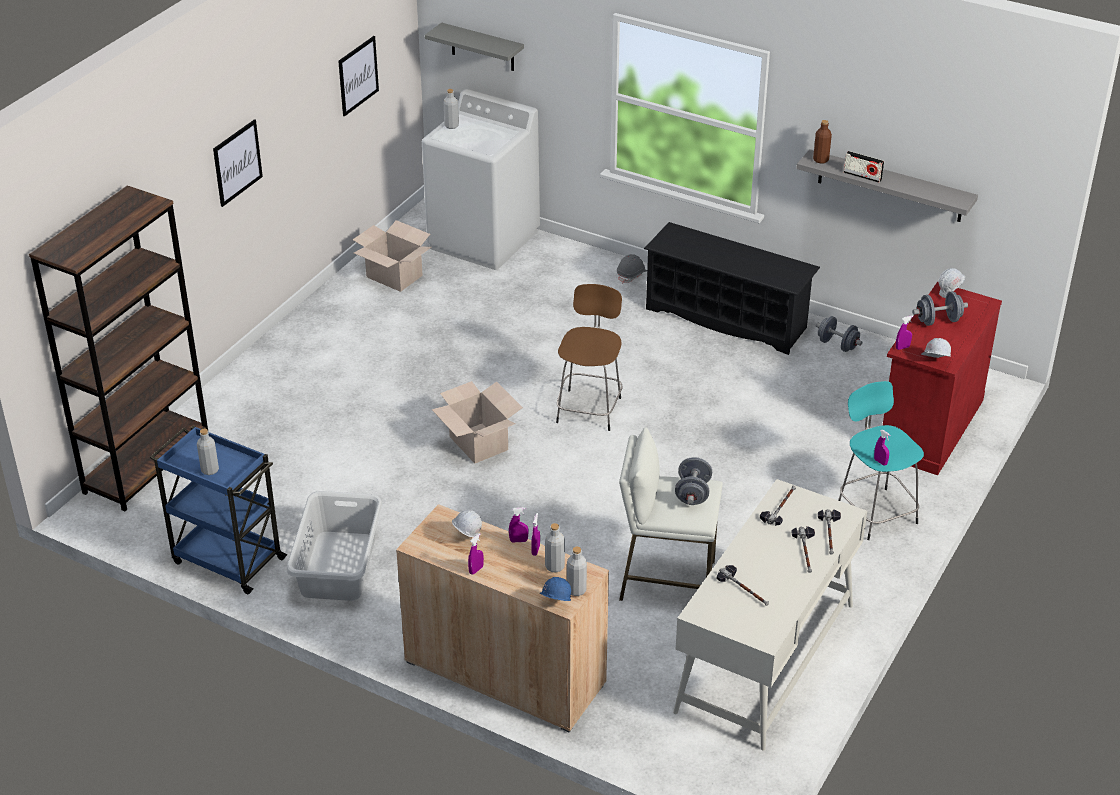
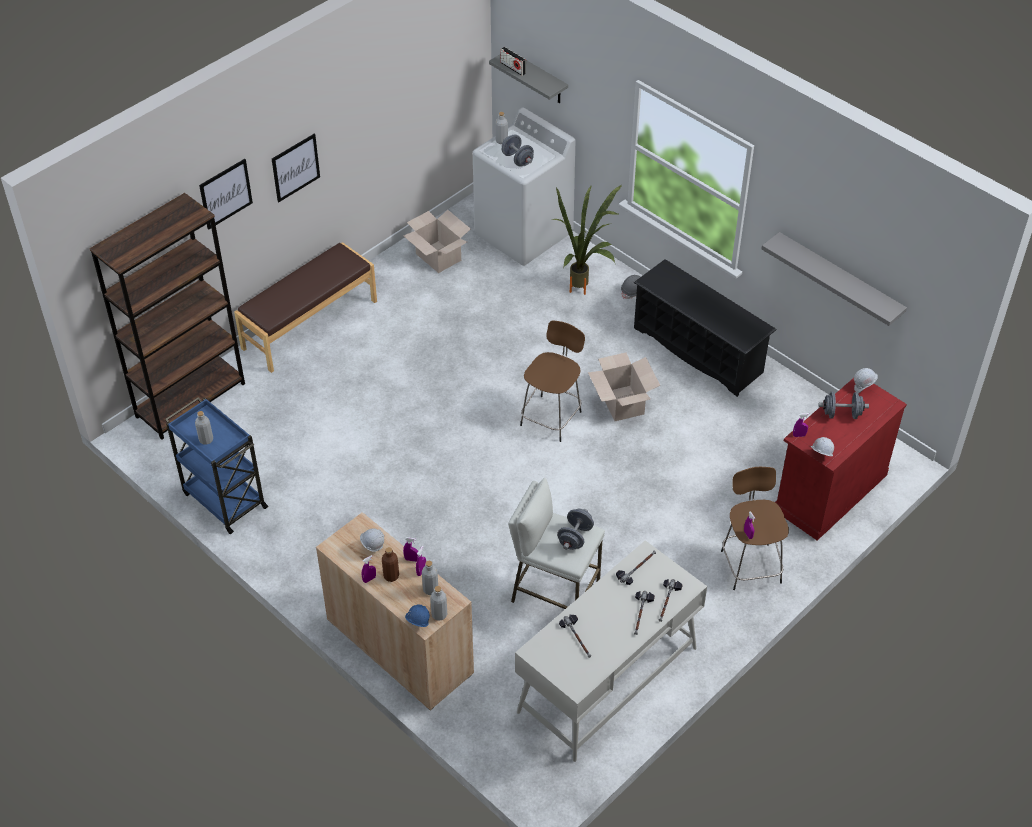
camera: 15 degrees right, 10 degrees up
grey laundry basket [287,491,382,601] -> none
picture [338,36,379,117] -> picture moved to [199,159,253,230]
cardboard box [432,381,523,463] -> cardboard box moved to [588,352,661,421]
brown bottle [813,120,832,164] -> brown bottle moved to [382,547,399,582]
grey dumbbell [816,316,862,352] -> grey dumbbell moved to [502,135,534,167]
turquoise stool [838,381,924,540] -> brown stool [721,467,789,590]
radio [844,151,884,183] -> radio moved to [501,47,526,76]
none -> brown bench [234,242,377,373]
none -> potted plant [552,185,622,295]

